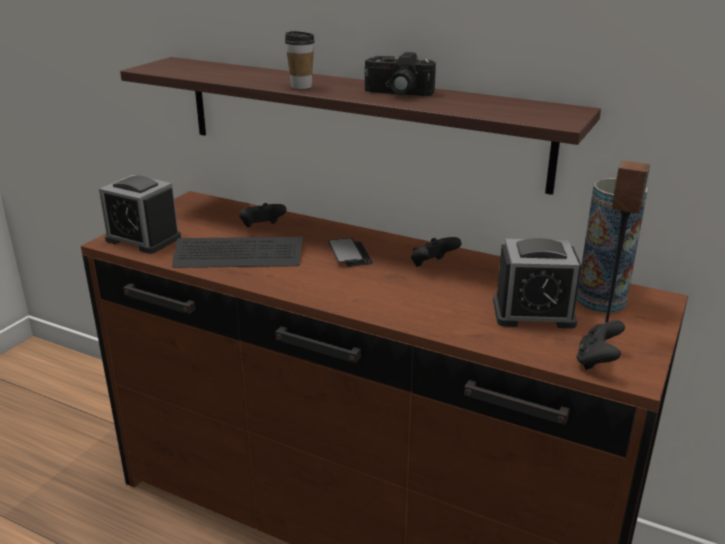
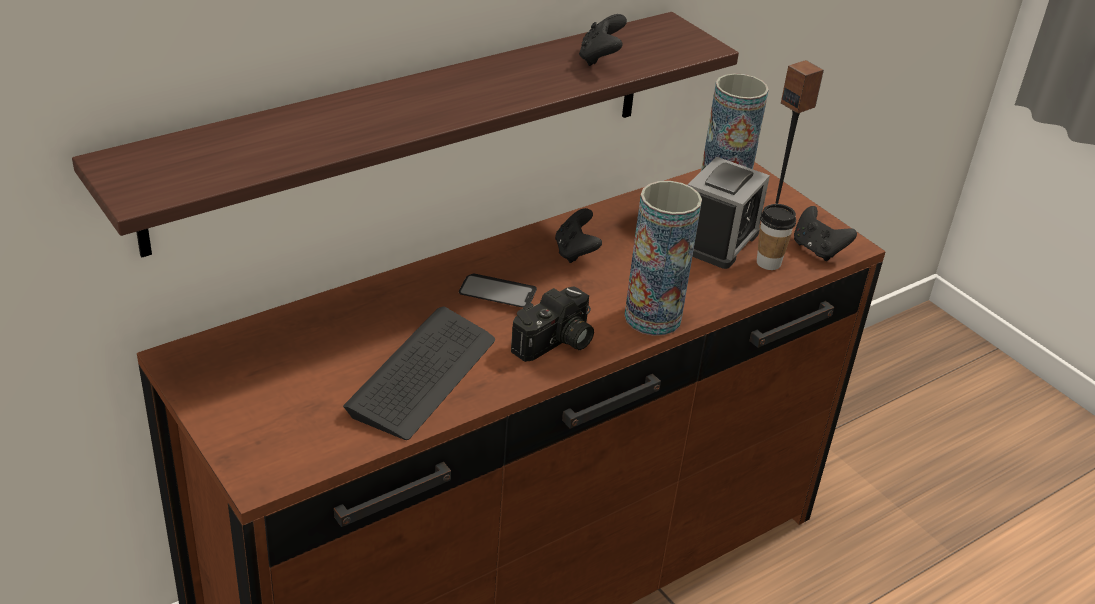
camera: 65 degrees left, 10 degrees up
alarm clock [99,175,181,254] -> none
black game controller [239,203,286,227] -> black game controller moved to [579,14,627,66]
cup [285,31,315,89] -> cup moved to [757,204,796,270]
camera [364,52,436,96] -> camera moved to [511,286,594,362]
none -> vase [624,181,702,336]

